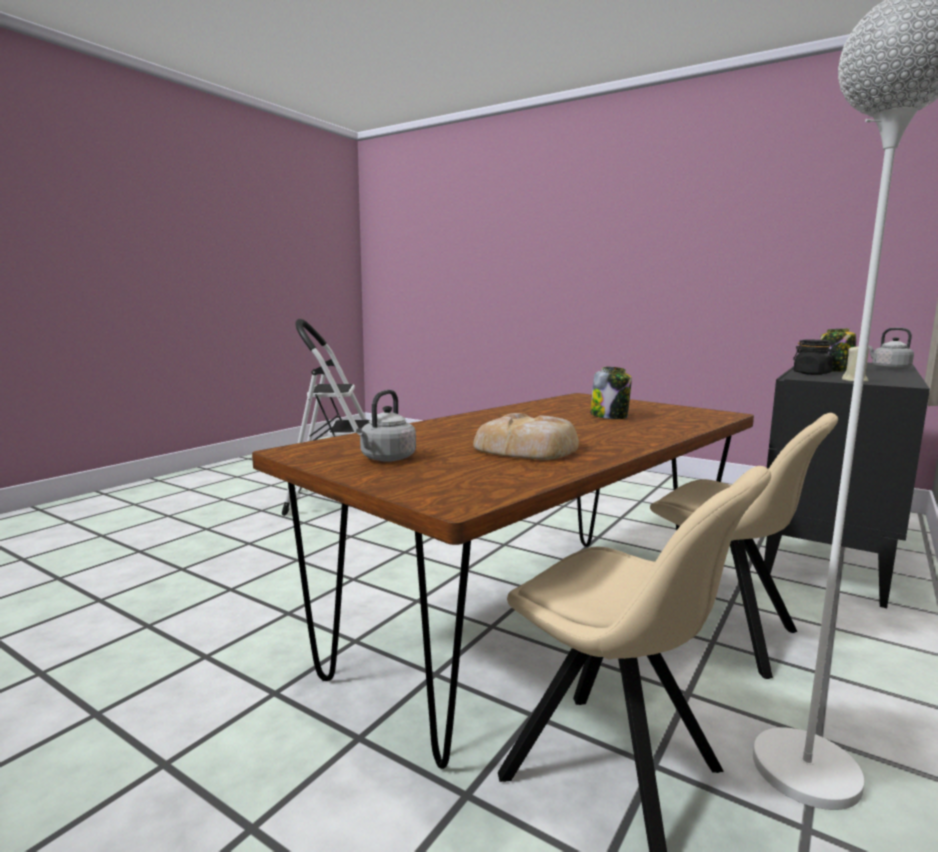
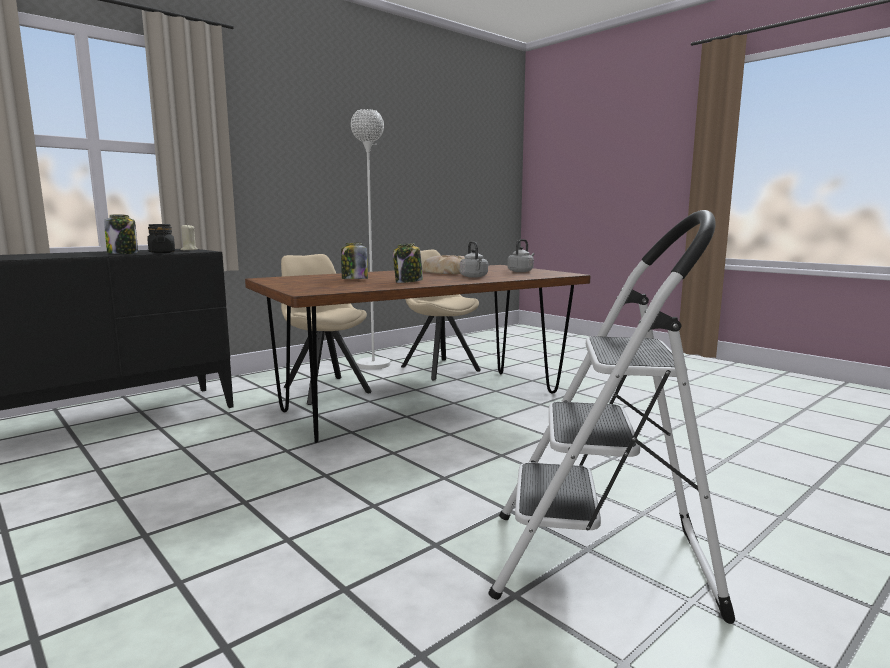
camera: 165 degrees left, 0 degrees up
grey kettle [868,328,914,370] -> grey kettle moved to [460,241,488,278]
none -> jar [393,243,423,283]

